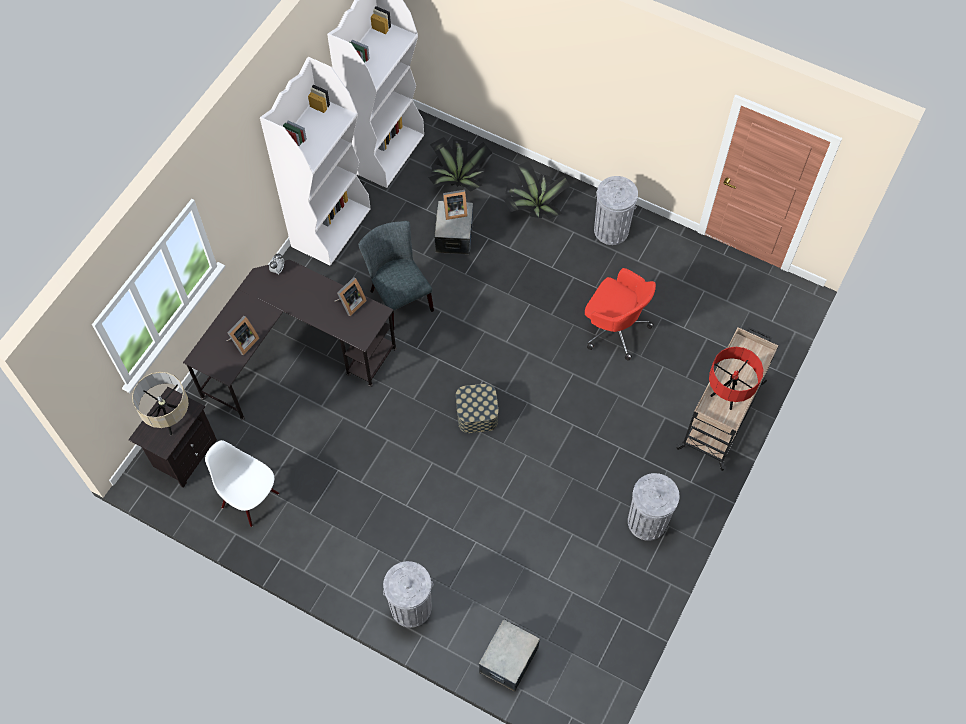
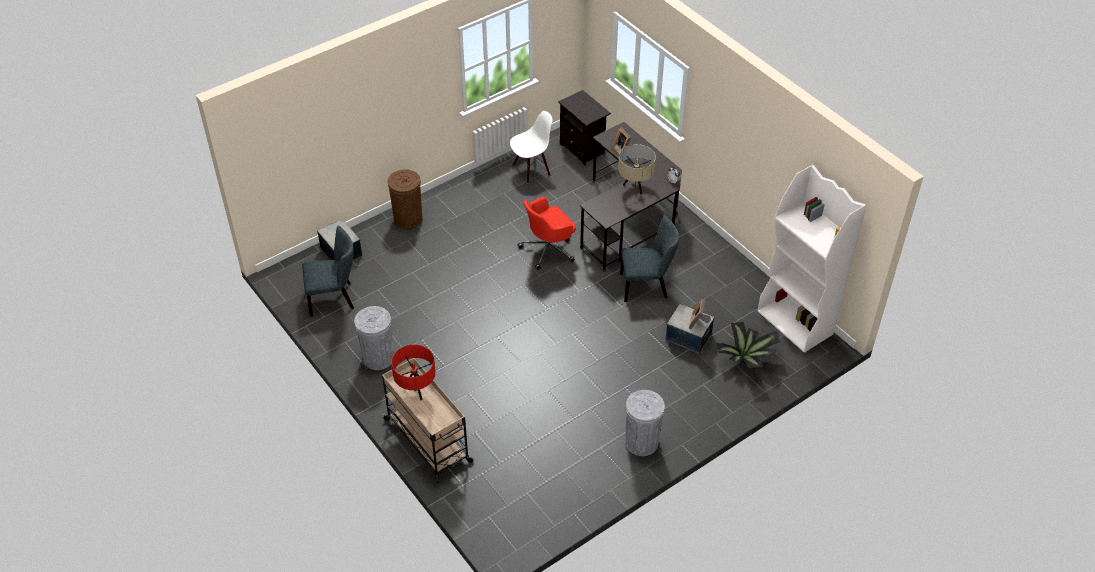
camera: 115 degrees right, 15 degrees down
beige table lamp [132,372,189,435] -> beige table lamp moved to [618,144,656,194]
white bookcase [260,57,371,265] -> none
picture frame [335,277,367,316] -> none
grey trash can [383,561,433,628] -> brown trash can [388,169,422,229]
storage box [456,384,499,433] -> none
potted plant [504,161,570,219] -> none
red office chair [585,268,656,361] -> red office chair moved to [517,197,576,270]
none -> grey chair [302,226,354,317]

